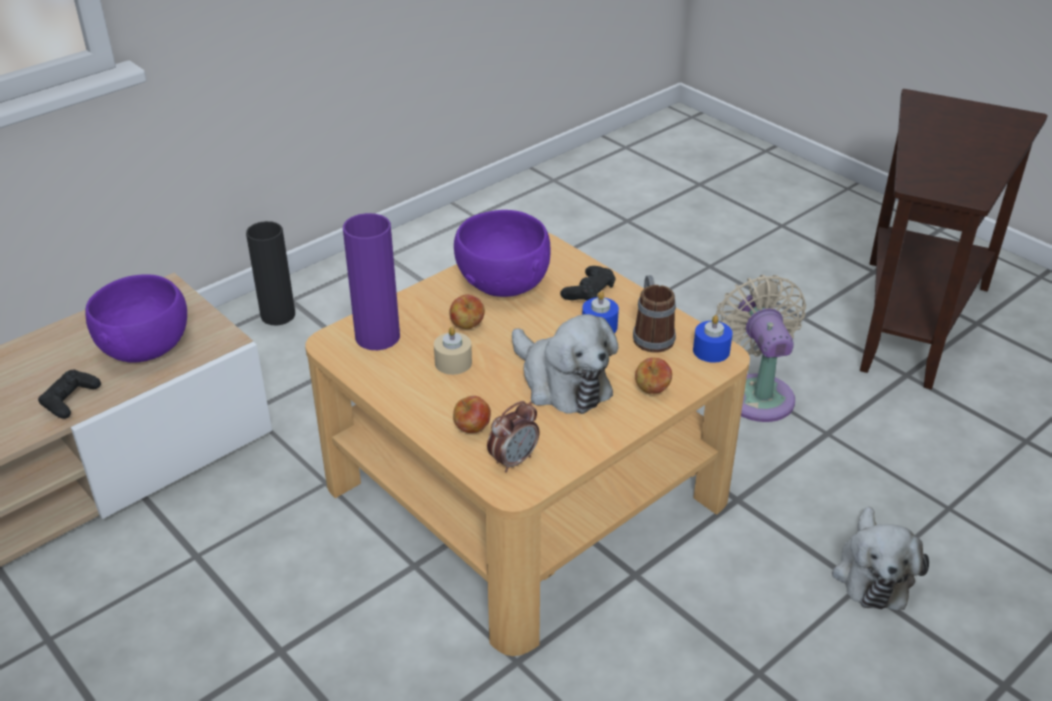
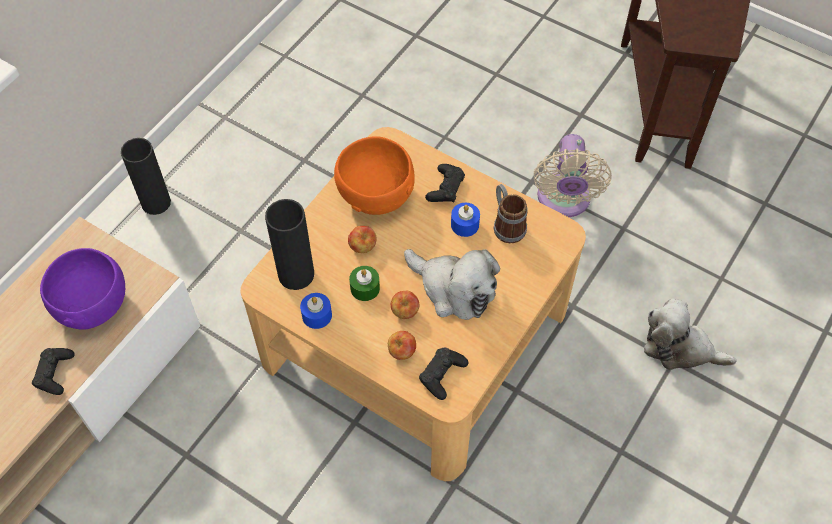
camera: 15 degrees left, 20 degrees up
purple vase [343,213,400,350] -> black vase [265,199,314,290]
beige candle [434,327,472,375] -> green candle [349,266,380,301]
purple bowl [454,210,550,297] -> orange bowl [334,137,415,215]
alarm clock [487,401,539,473] -> black game controller [419,348,468,400]
apple [635,358,672,394] -> apple moved to [391,290,419,319]
blue candle [693,315,733,363] -> blue candle moved to [300,293,332,329]
beige fan [715,275,806,422] -> beige fan turned 150 degrees counterclockwise [534,134,612,217]
plush toy [832,507,929,610] -> plush toy turned 120 degrees clockwise [644,298,737,370]

